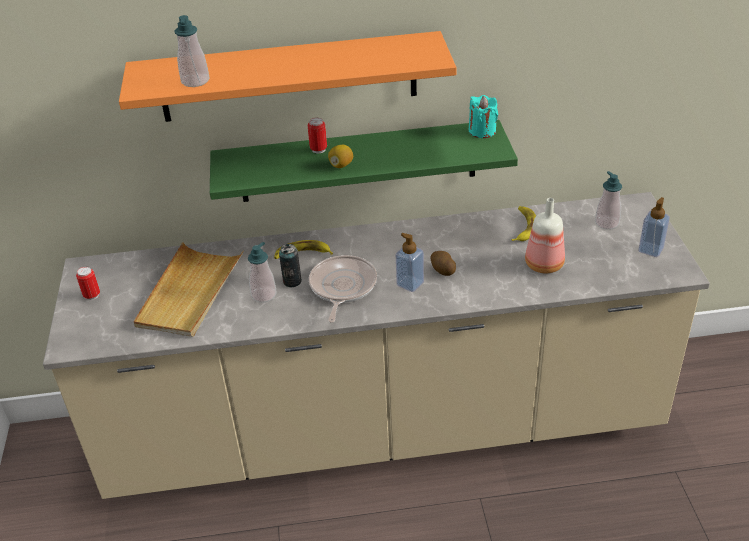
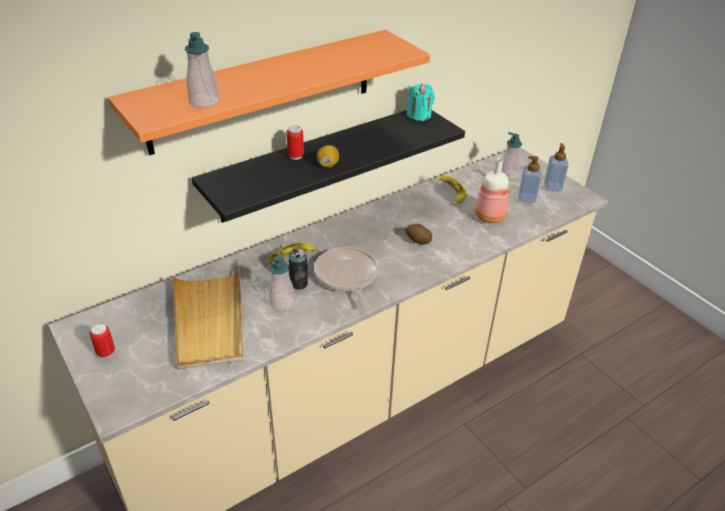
camera: 30 degrees left, 0 degrees up
green shelf [210,120,518,202] -> black shelf [192,110,465,223]
soap dispenser [396,233,424,292] -> soap dispenser moved to [519,156,542,203]

